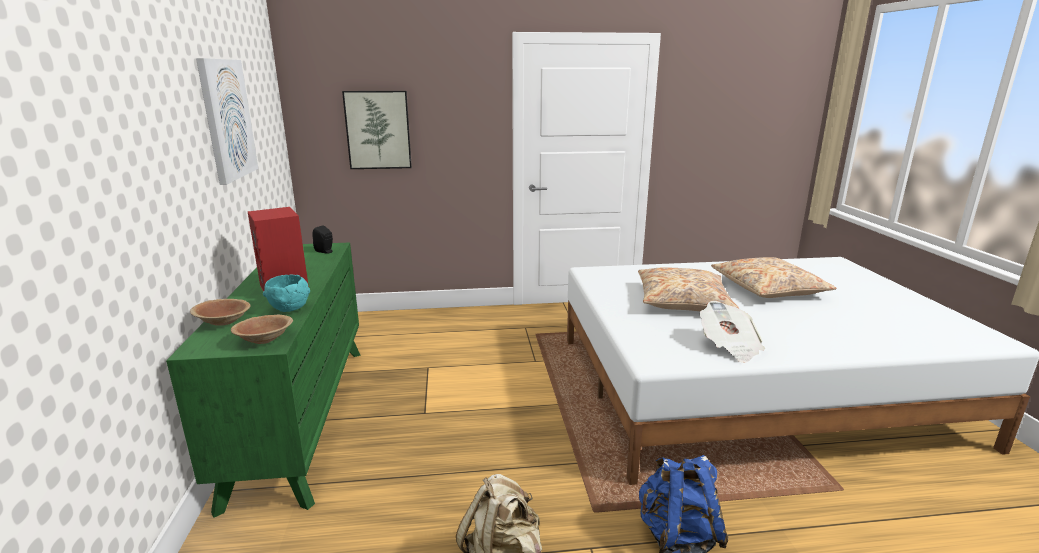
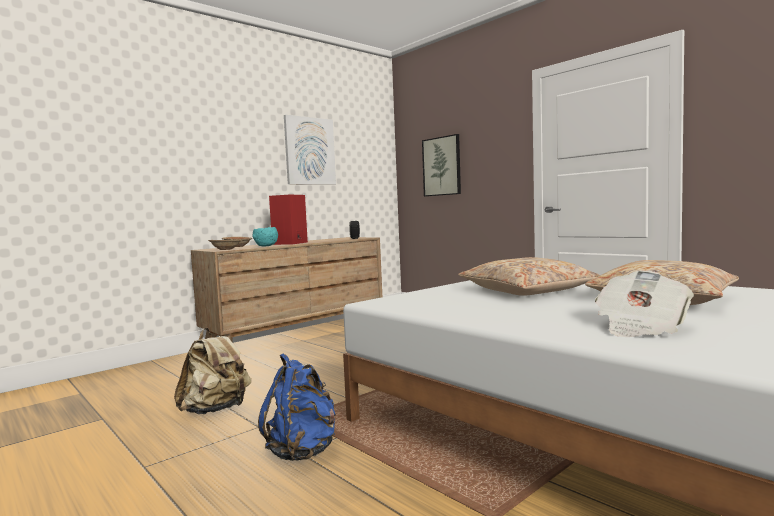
camera: 55 degrees right, 15 degrees down
green dresser [166,243,361,518] -> brown dresser [191,237,382,342]
newspaper [699,301,765,363] -> newspaper moved to [595,270,694,337]

